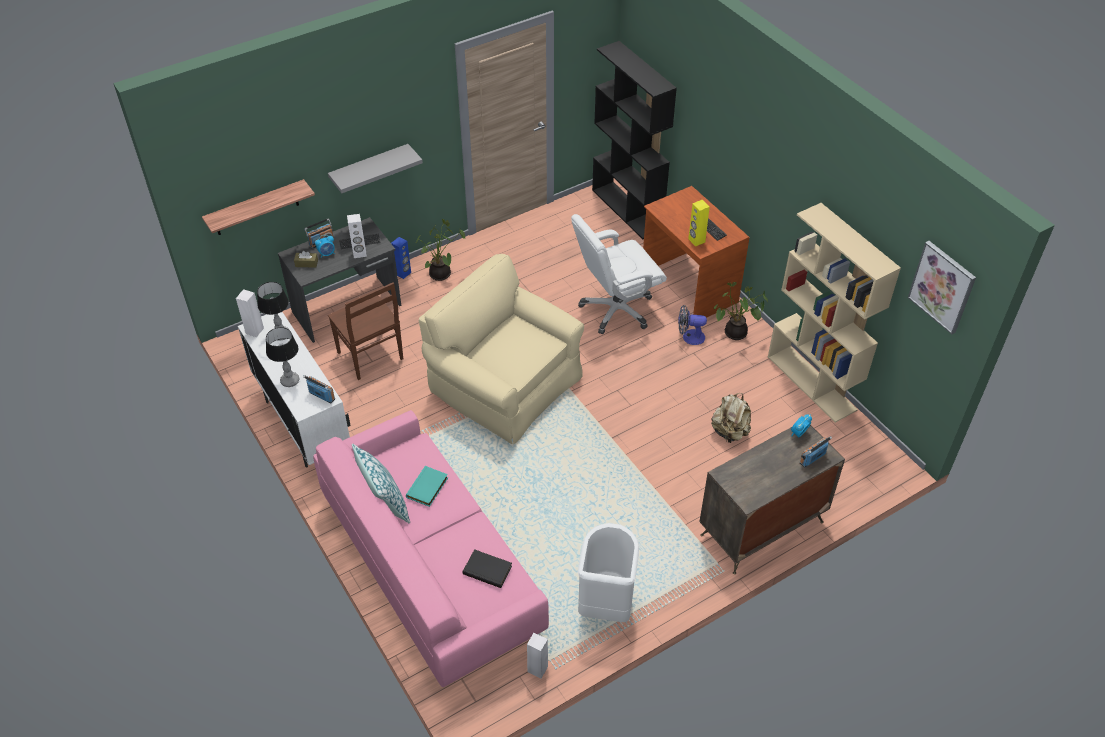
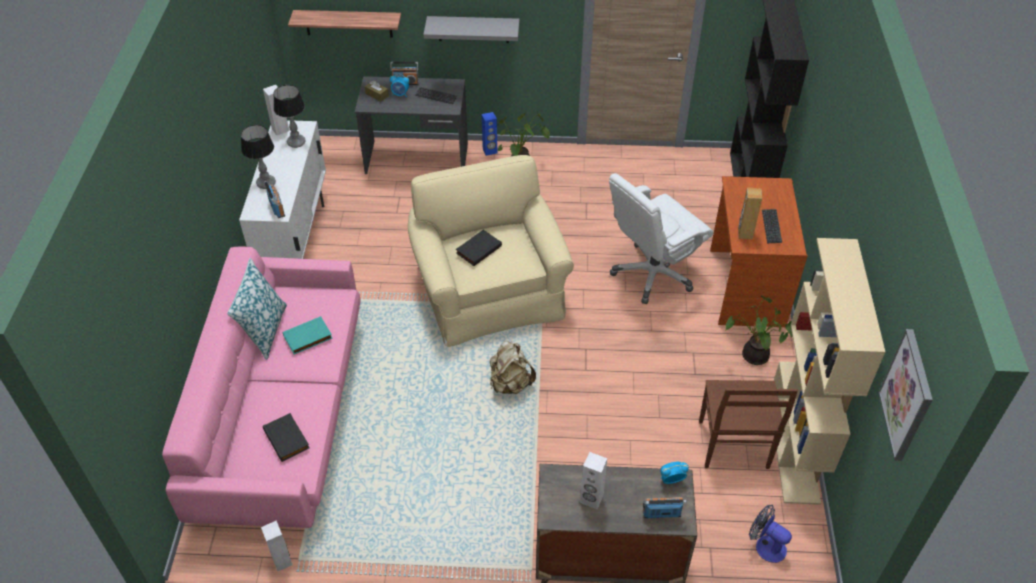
camera: 35 degrees right, 0 degrees up
brown chair [328,282,403,380] -> brown chair moved to [699,380,798,469]
white speaker [347,214,367,258] -> white speaker moved to [580,452,607,510]
white office chair [571,214,667,334] -> white office chair turned 45 degrees counterclockwise [609,173,713,304]
white trash can [578,523,639,622] -> none
fan [678,305,707,345] -> fan moved to [749,505,792,563]
yellow speaker [688,200,710,246] -> brown speaker [738,188,762,239]
beige backpack [711,393,751,443] -> beige backpack moved to [490,341,536,394]
none -> black book [456,230,502,266]

